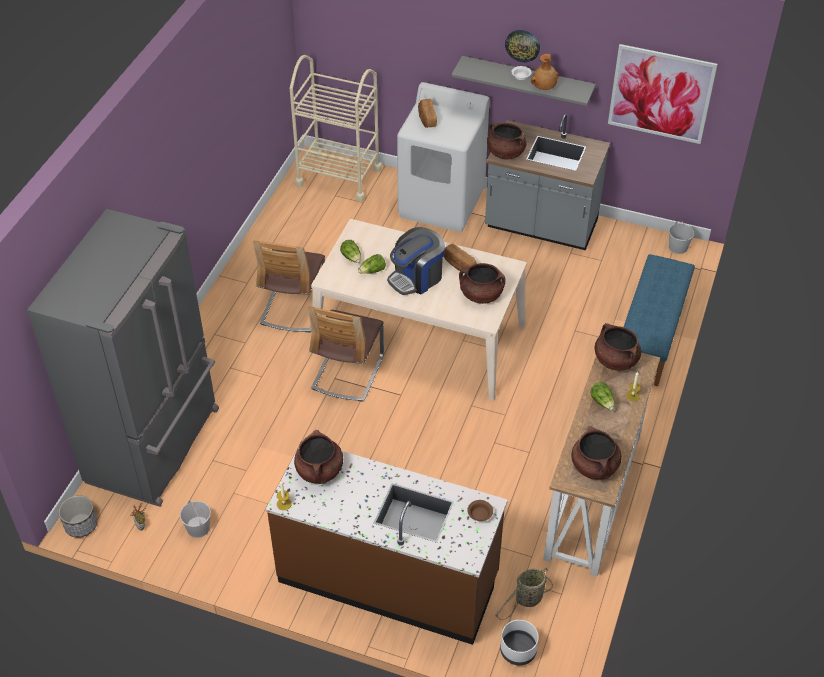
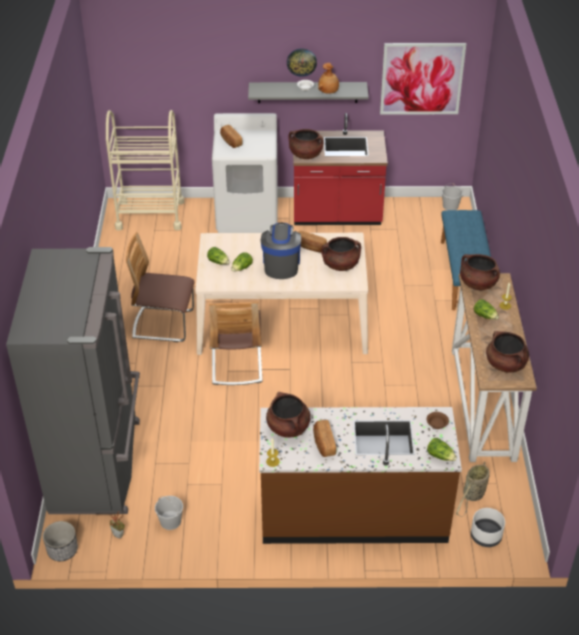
camera: 20 degrees left, 5 degrees down
chair [253,240,325,332] -> chair turned 105 degrees clockwise [126,232,194,342]
coffee machine [387,227,445,295] -> coffee machine turned 150 degrees clockwise [261,222,301,279]
grey counter [485,114,610,250] -> red counter [293,113,388,225]
none -> bread [313,420,336,457]
none -> lettuce [427,438,457,461]

